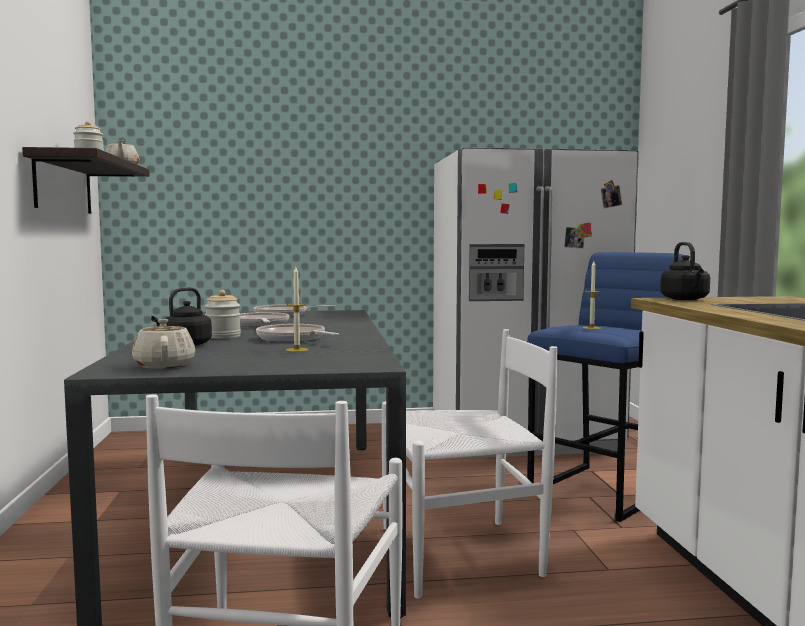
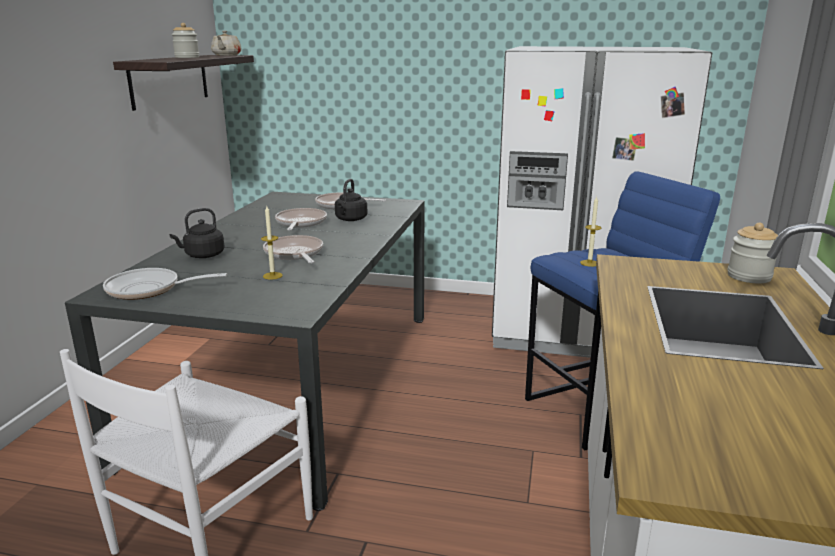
camera: 20 degrees right, 15 degrees up
beige teapot [132,319,195,369] -> frying pan [103,268,227,300]
jar [204,290,241,339] -> jar moved to [727,223,778,284]
white chair [382,329,557,599] -> none
black kettle [660,242,710,300] -> black kettle moved to [335,179,367,221]

